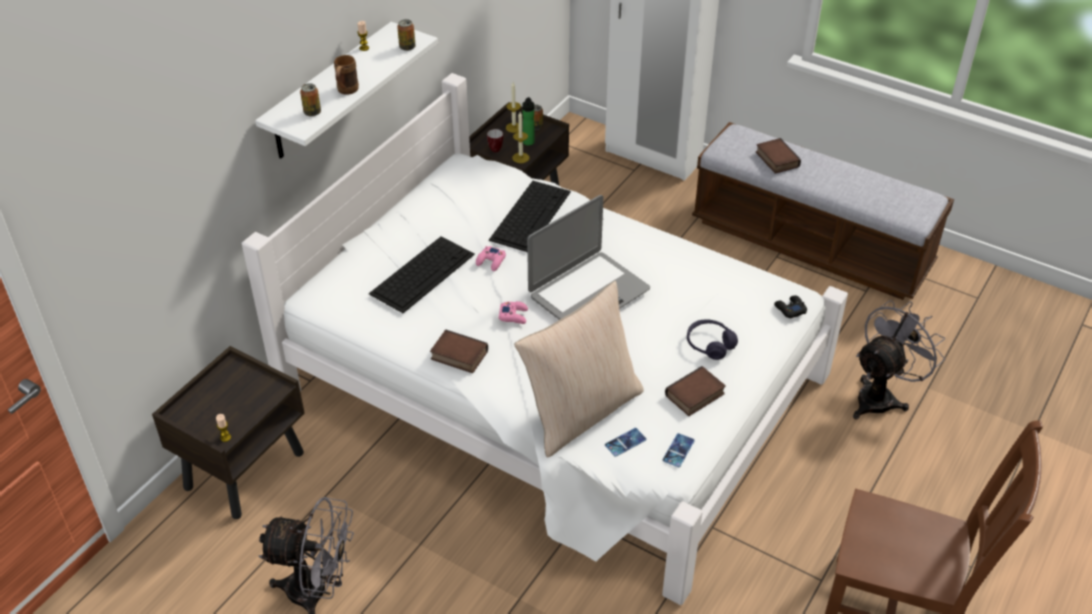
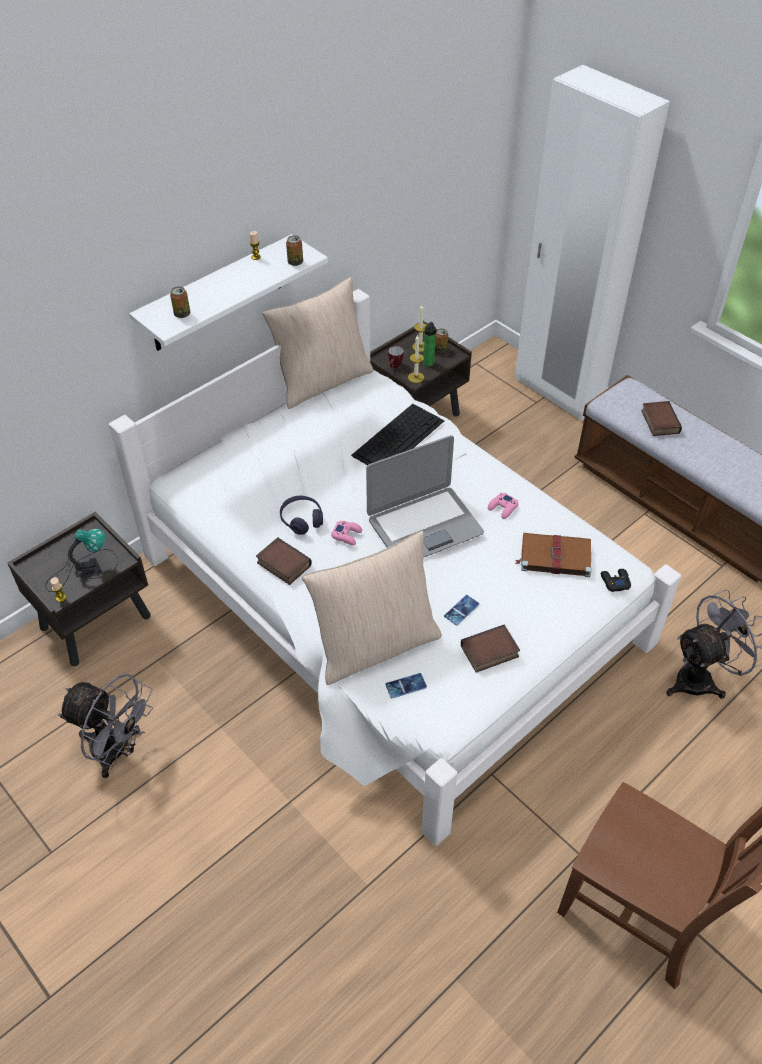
camera: 15 degrees right, 5 degrees up
brown mug [334,55,359,94] -> none
keyboard [369,236,475,313] -> none
pink game controller [476,246,506,271] -> pink game controller moved to [488,493,519,519]
phone [662,433,695,467] -> phone moved to [444,595,479,625]
purple headphones [687,319,738,360] -> purple headphones moved to [280,496,323,535]
none -> table lamp [45,528,119,592]
none -> beige pillow [262,277,374,409]
none -> brown book [515,533,592,577]

